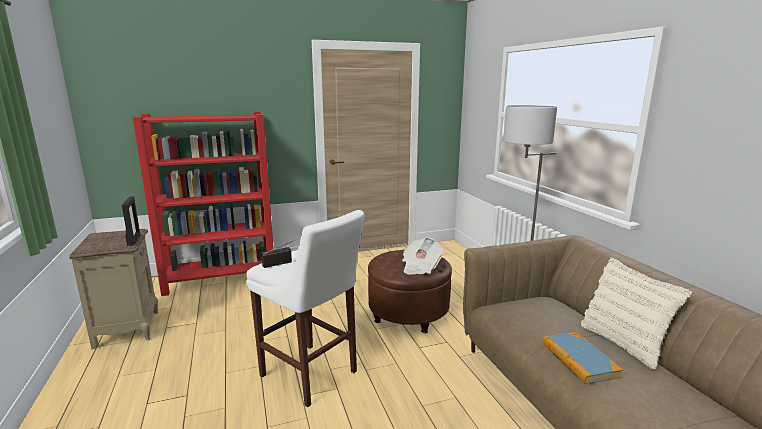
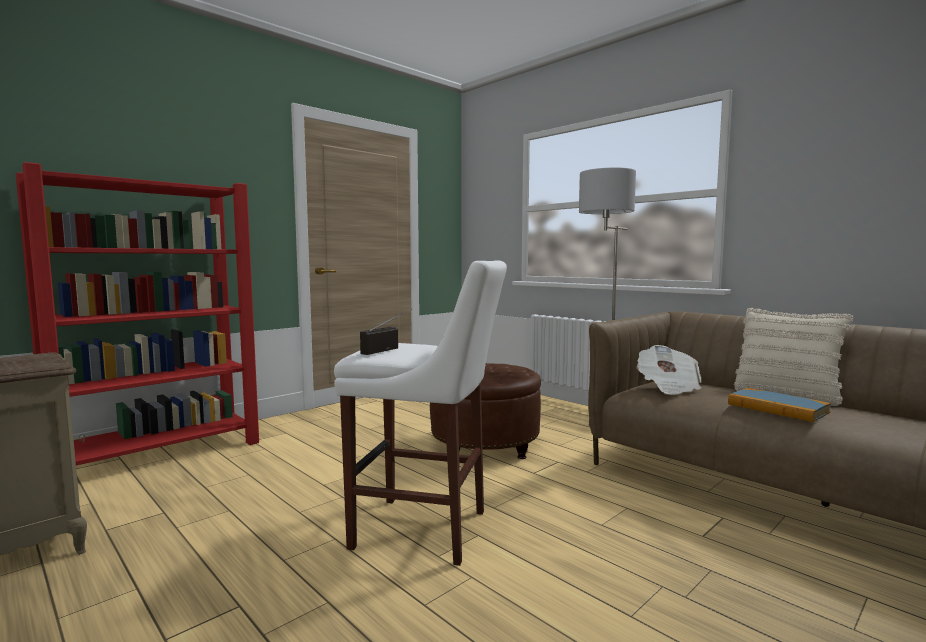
camera: 25 degrees left, 10 degrees down
picture frame [122,196,140,246] -> none
newspaper [402,237,444,275] -> newspaper moved to [636,345,702,395]

